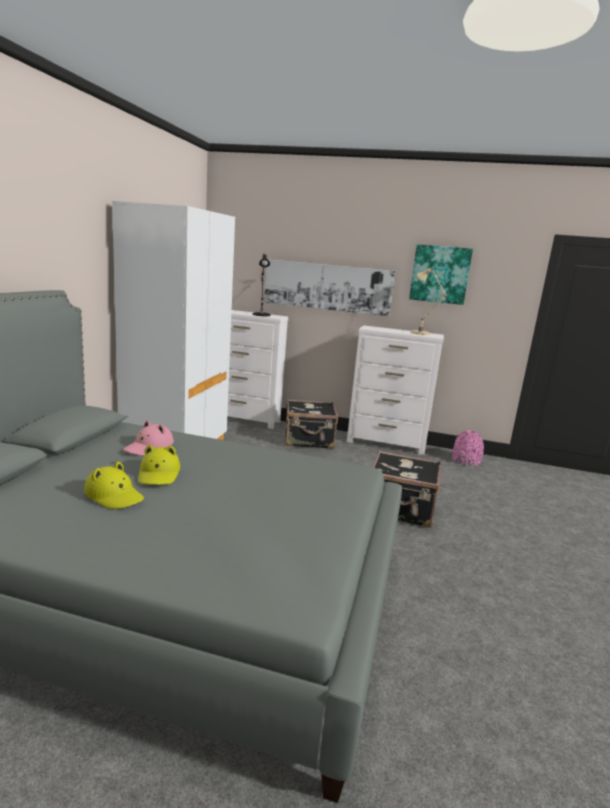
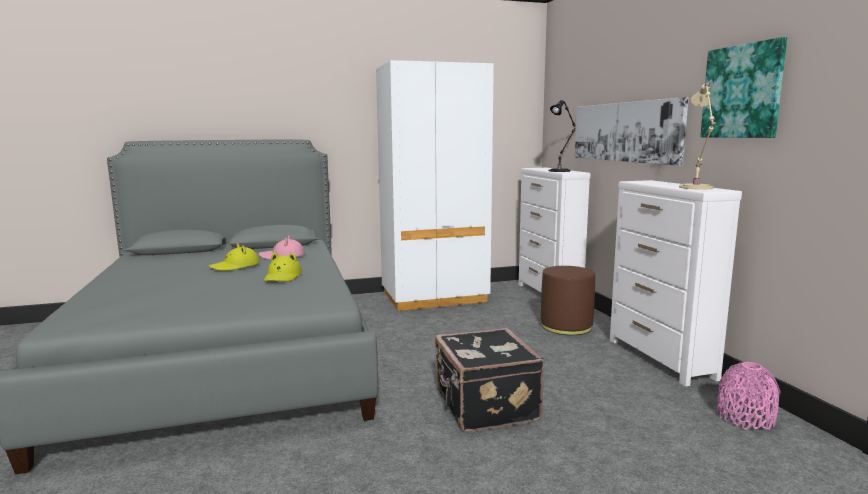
camera: 60 degrees right, 5 degrees down
yellow hat [84,461,144,509] -> yellow hat moved to [263,252,302,282]
black suitcase [285,399,338,449] -> brown ottoman [541,266,595,335]

